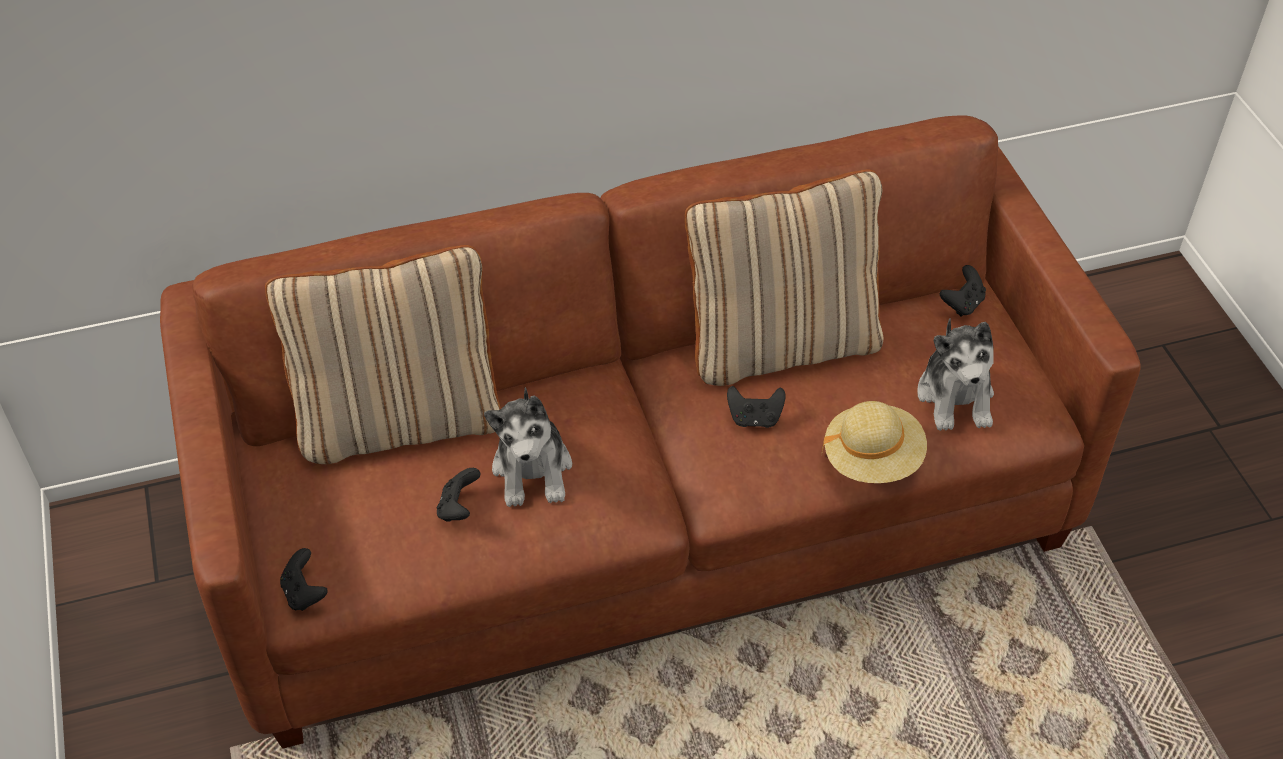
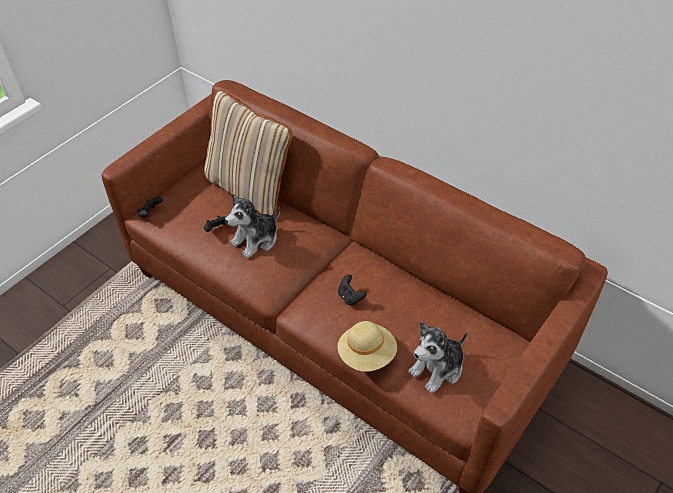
camera: 55 degrees right, 0 degrees up
beige pillow [685,169,883,386] -> none
black game controller [940,265,986,316] -> none

